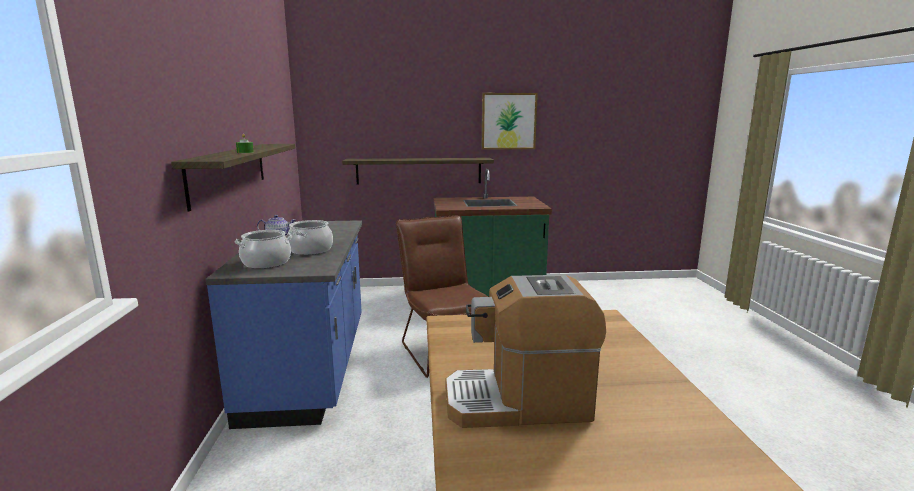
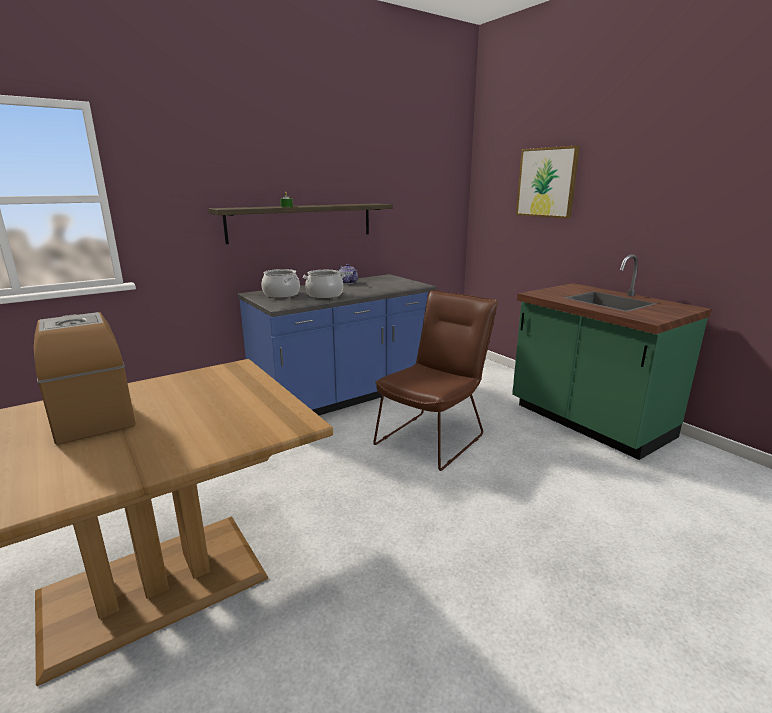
camera: 60 degrees right, 5 degrees up
shelf [342,158,494,185] -> none
picture [482,93,538,150] -> picture moved to [516,145,580,219]

